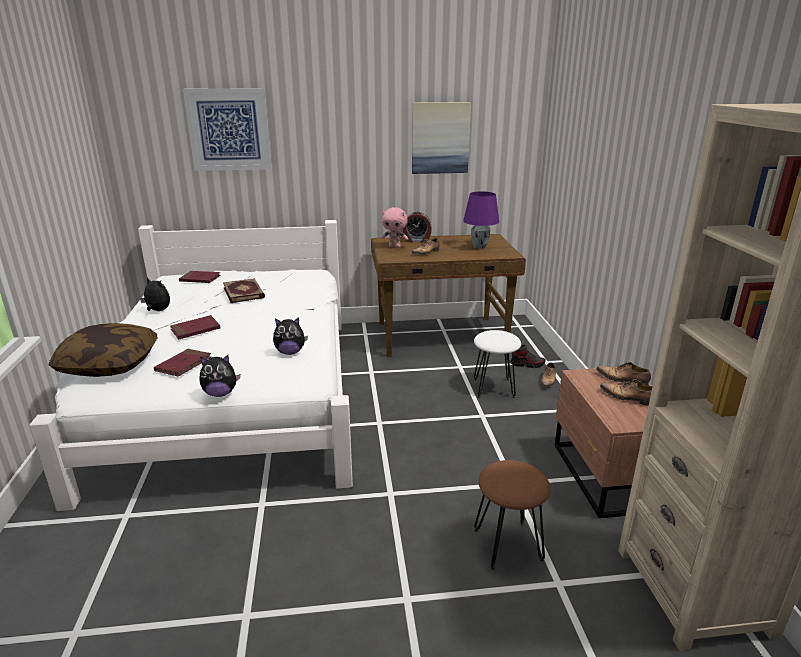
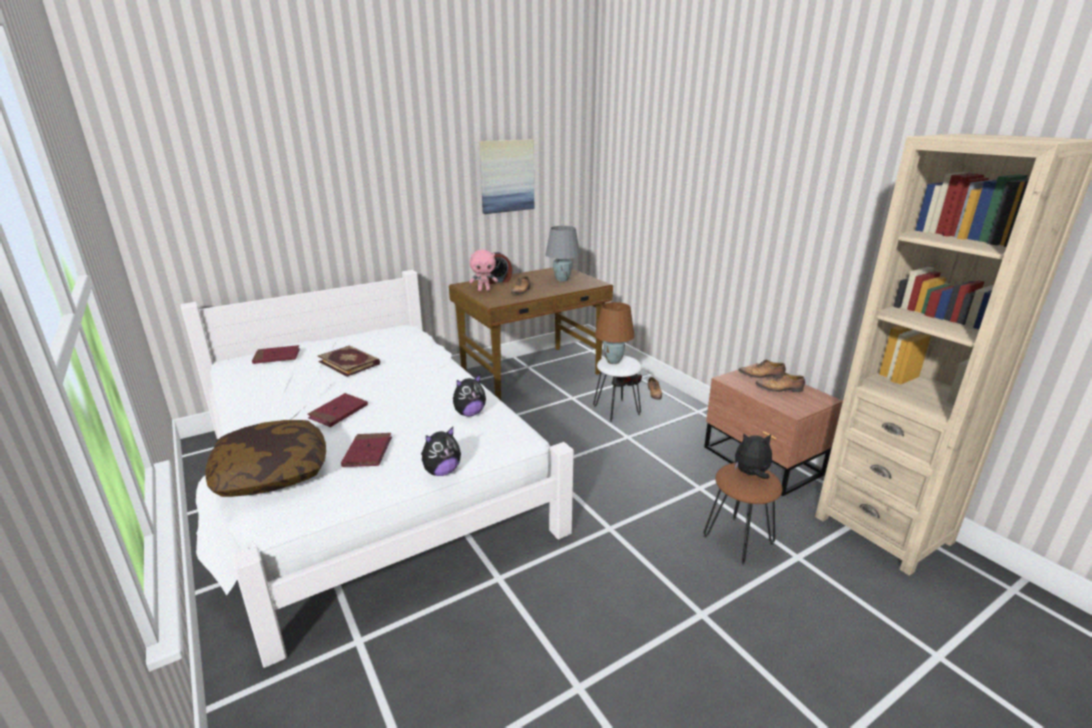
camera: 25 degrees left, 0 degrees up
plush toy [140,277,170,311] -> plush toy moved to [735,433,772,479]
picture [183,88,272,171] -> none
purple table lamp [463,191,499,249] -> grey table lamp [545,226,580,281]
none -> brown table lamp [595,302,635,364]

